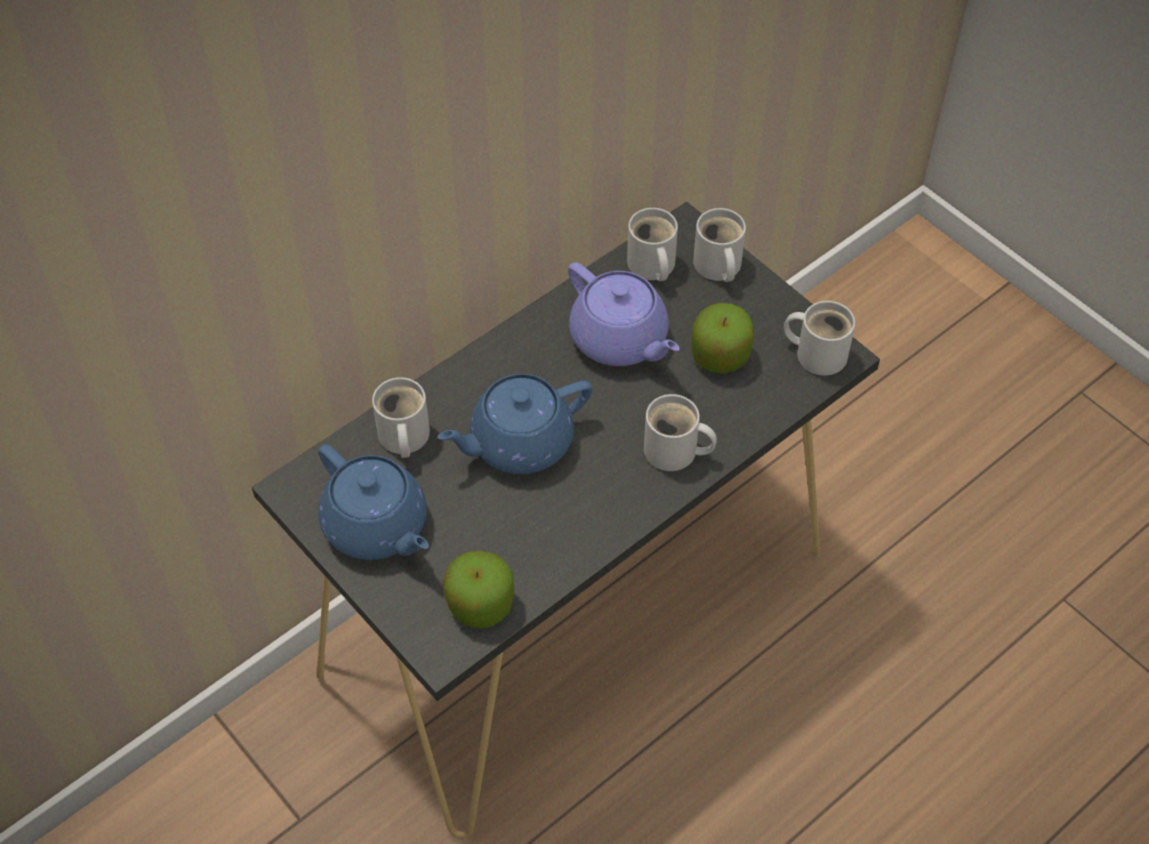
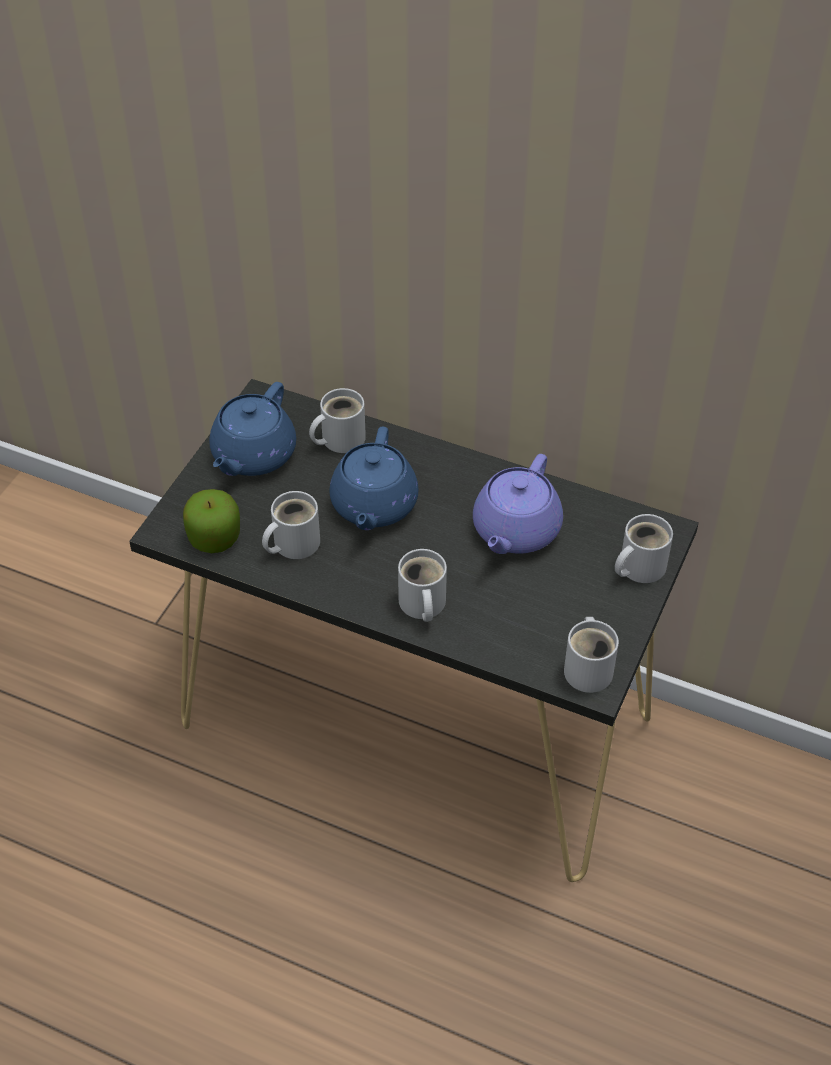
camera: 65 degrees right, 5 degrees down
blue teapot [437,374,592,474] -> blue teapot turned 120 degrees counterclockwise [329,427,419,530]
white mug [627,208,678,281] -> white mug moved to [262,491,320,559]
apple [691,303,754,374] -> none

